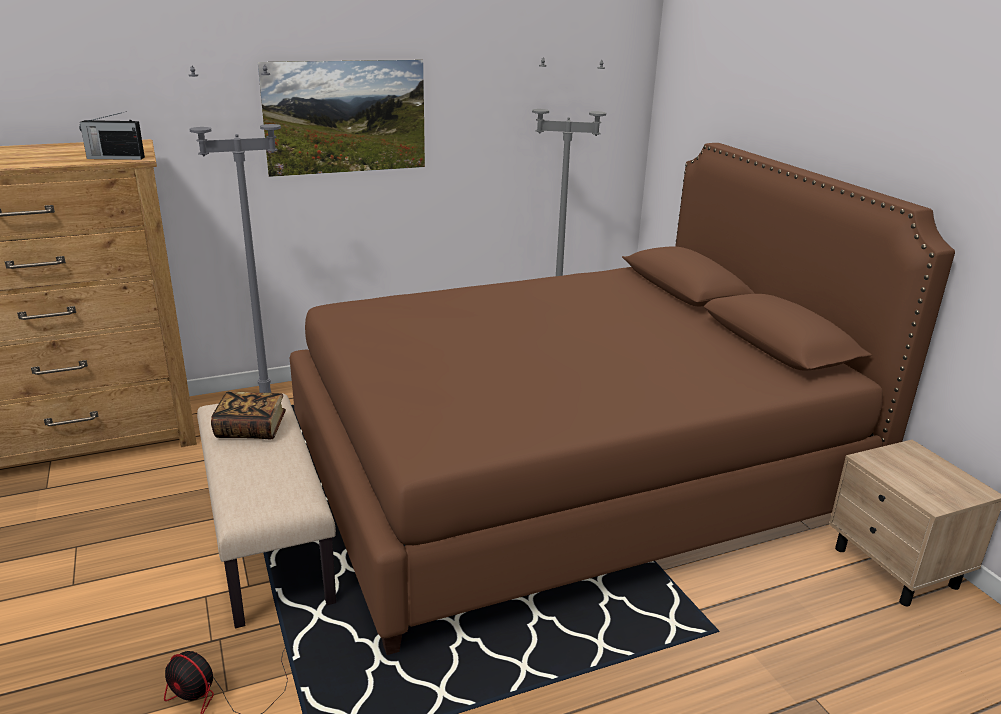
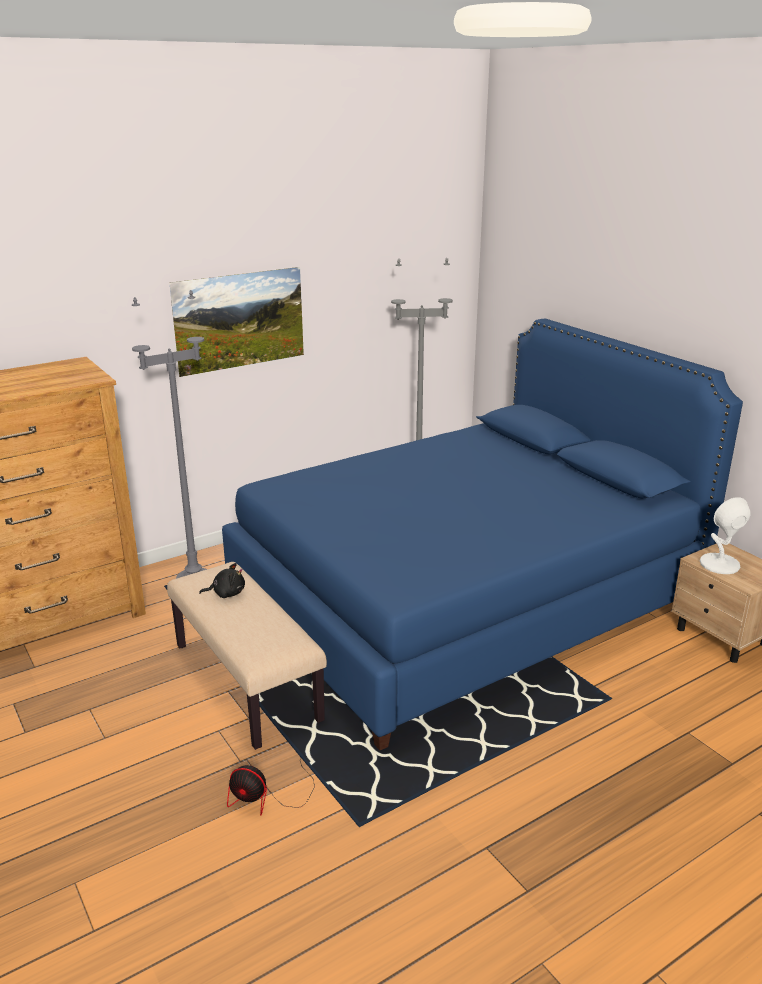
camera: 10 degrees left, 0 degrees up
radio [79,111,145,160] -> none
book [211,391,286,440] -> black plush toy [199,563,245,598]
brown bed [290,143,955,655] -> blue bed [222,319,743,750]
none -> white table lamp [700,497,751,574]

